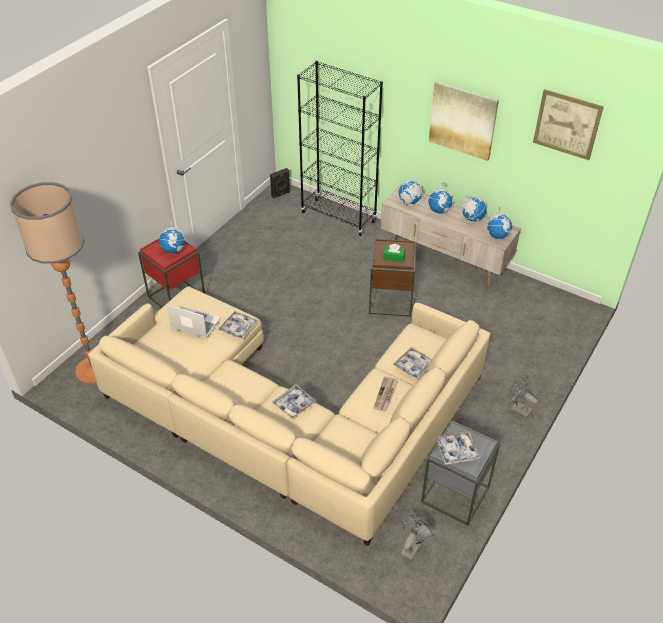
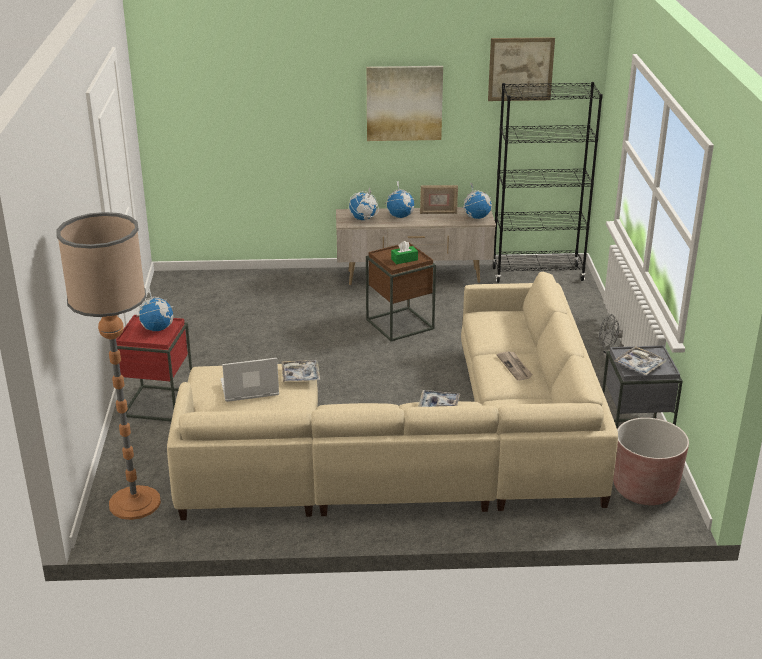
camera: 35 degrees left, 15 degrees down
black speaker [270,168,290,199] -> none
black bookcase [297,61,383,236] -> black bookcase moved to [492,82,603,283]
tray [393,347,432,379] -> none
grey fan [401,515,434,561] -> brown planter [613,418,689,505]
globe [461,195,487,222] -> picture frame [420,185,458,214]

